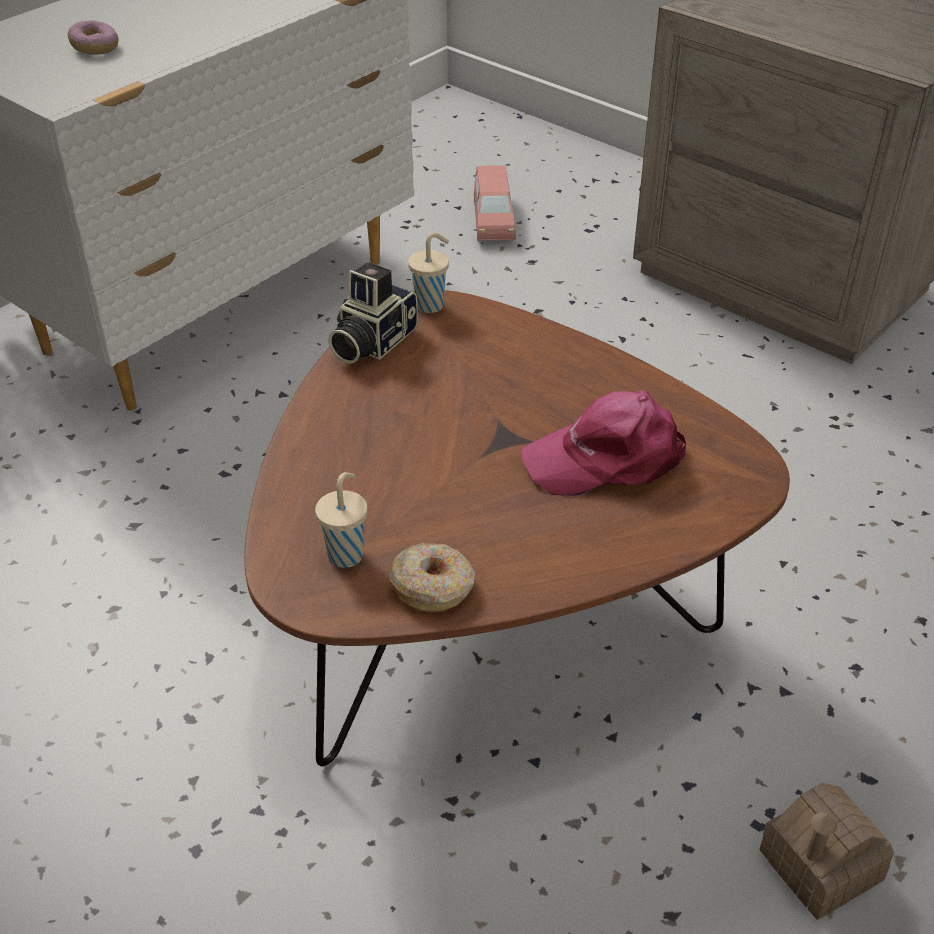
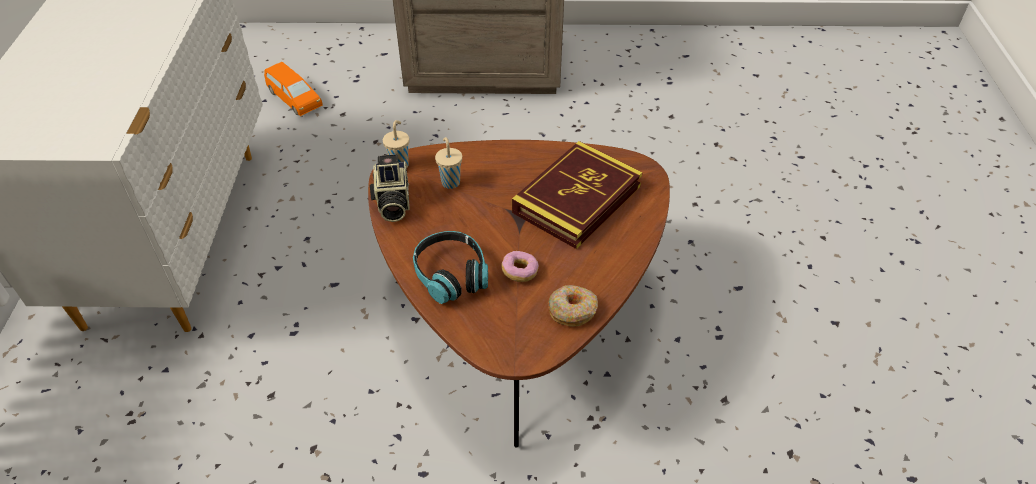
camera: 40 degrees left, 5 degrees up
donut [68,20,119,55] -> donut moved to [501,251,539,282]
beige cup [315,472,367,568] -> beige cup moved to [435,137,462,189]
pink toy car [474,165,516,241] -> orange toy car [264,62,323,116]
pink cap [521,391,686,496] -> book [512,141,643,249]
toy house [760,783,894,920] -> none
none -> headphones [413,231,488,304]

